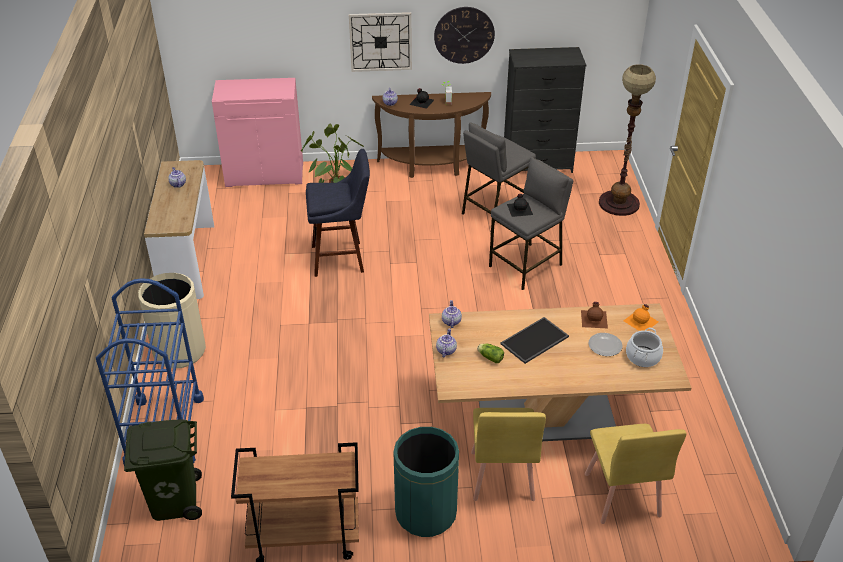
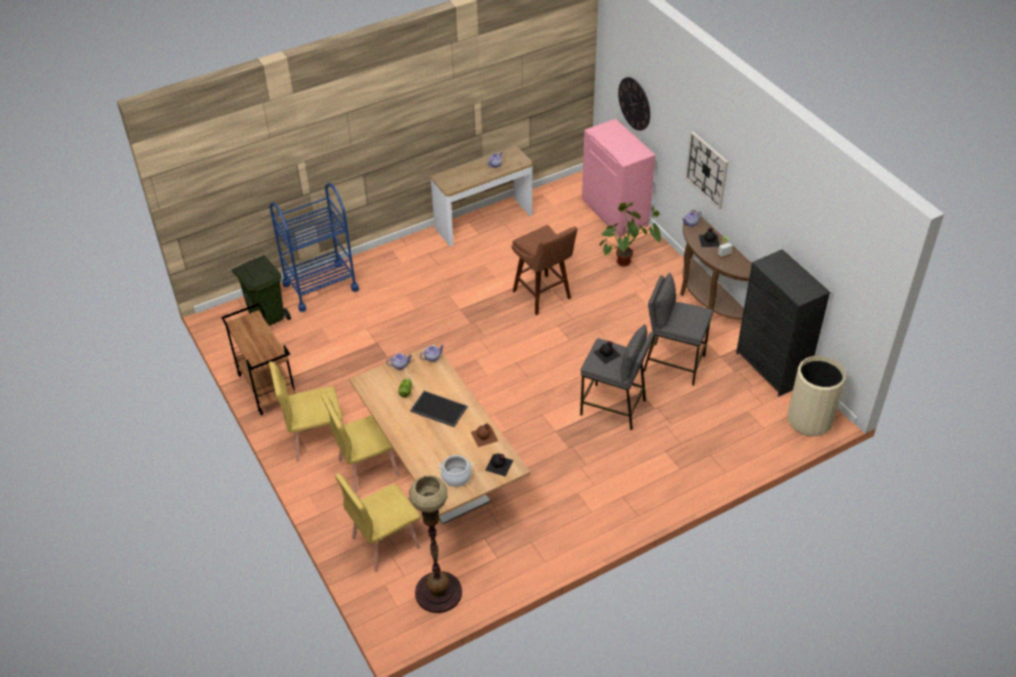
camera: 65 degrees right, 5 degrees up
beige trash can [138,273,206,369] -> beige trash can moved to [787,356,846,436]
blue stool [306,149,370,277] -> brown stool [512,225,577,315]
green trash can [394,427,459,537] -> yellow chair [269,361,343,462]
wall clock [434,7,495,64] -> wall clock moved to [618,77,650,131]
plate [588,333,623,356] -> none
floor lamp [599,64,656,216] -> floor lamp moved to [409,476,462,613]
orange bottle [623,304,659,331] -> black bottle [485,453,514,477]

